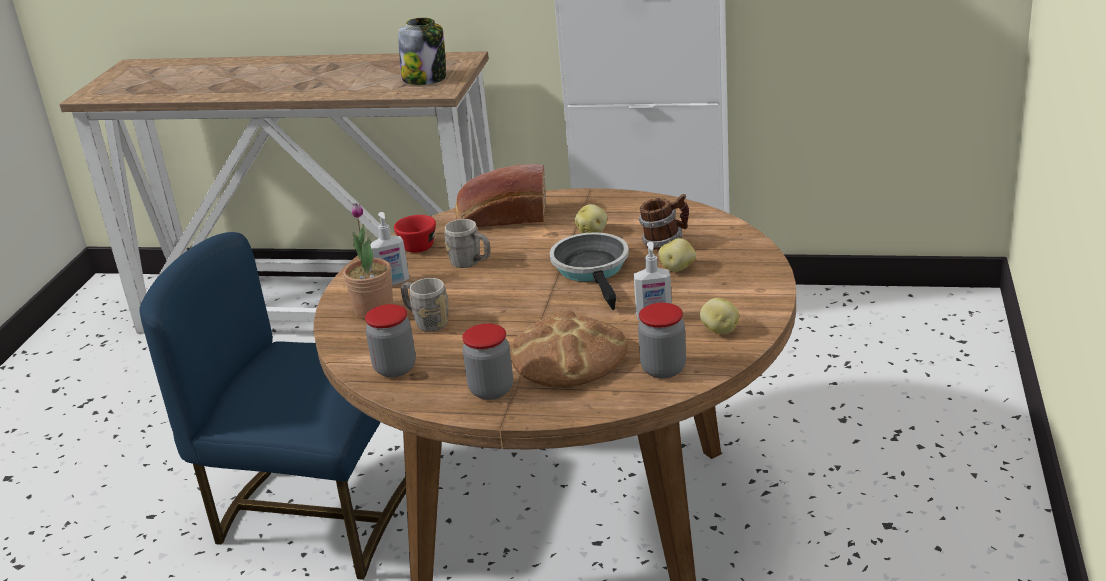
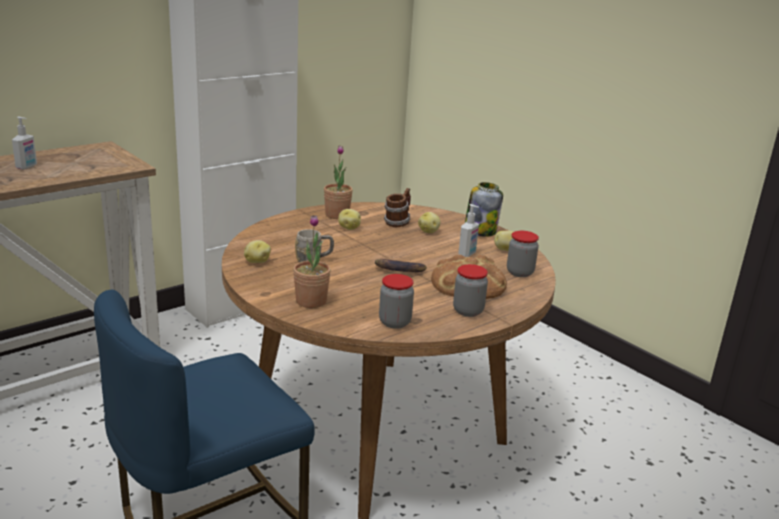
camera: 55 degrees left, 5 degrees down
soap dispenser [371,212,409,286] -> soap dispenser moved to [12,117,37,170]
red cup [394,215,436,253] -> potato [244,240,271,263]
jar [398,18,446,85] -> jar moved to [465,182,503,237]
grey mug [401,278,449,332] -> none
bread [455,164,546,227] -> none
frying pan [550,232,629,310] -> none
none -> potted plant [324,145,353,219]
none -> banana [375,259,427,272]

